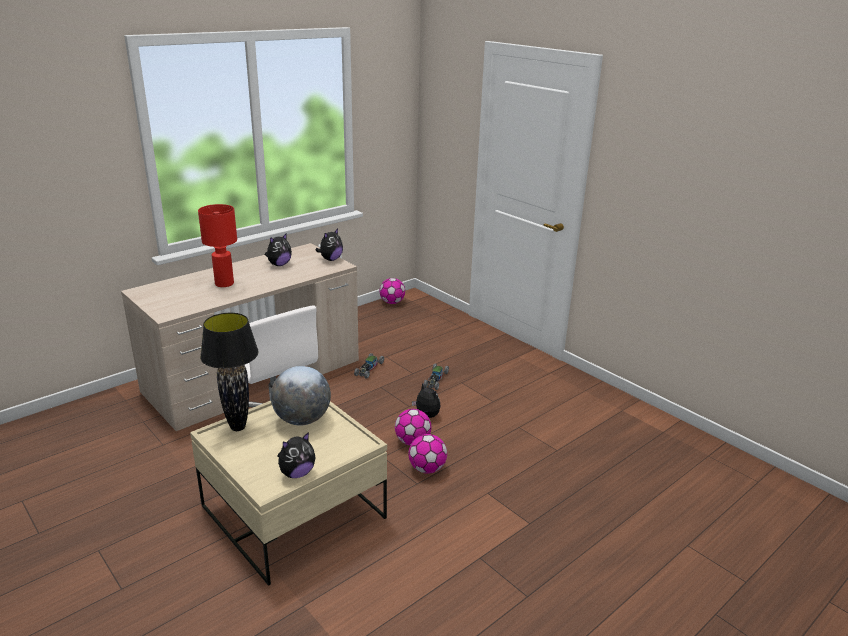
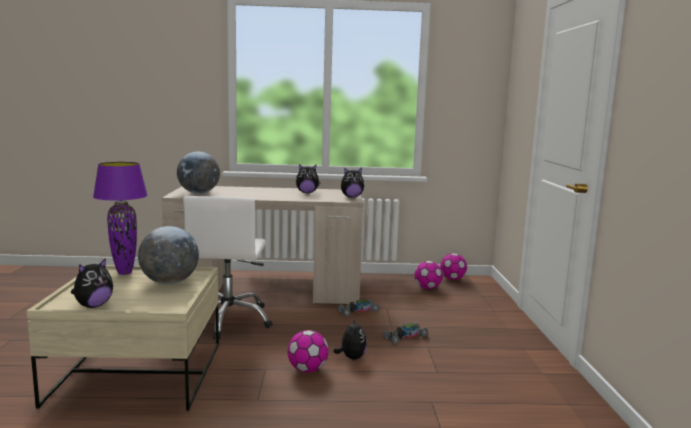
camera: 40 degrees right, 15 degrees down
red table lamp [198,204,237,287] -> none
black table lamp [200,313,259,431] -> purple table lamp [93,162,148,275]
plush toy [278,432,316,478] -> plush toy turned 60 degrees counterclockwise [71,258,113,308]
football [408,434,447,473] -> football moved to [414,261,443,289]
none -> globe [177,152,220,194]

